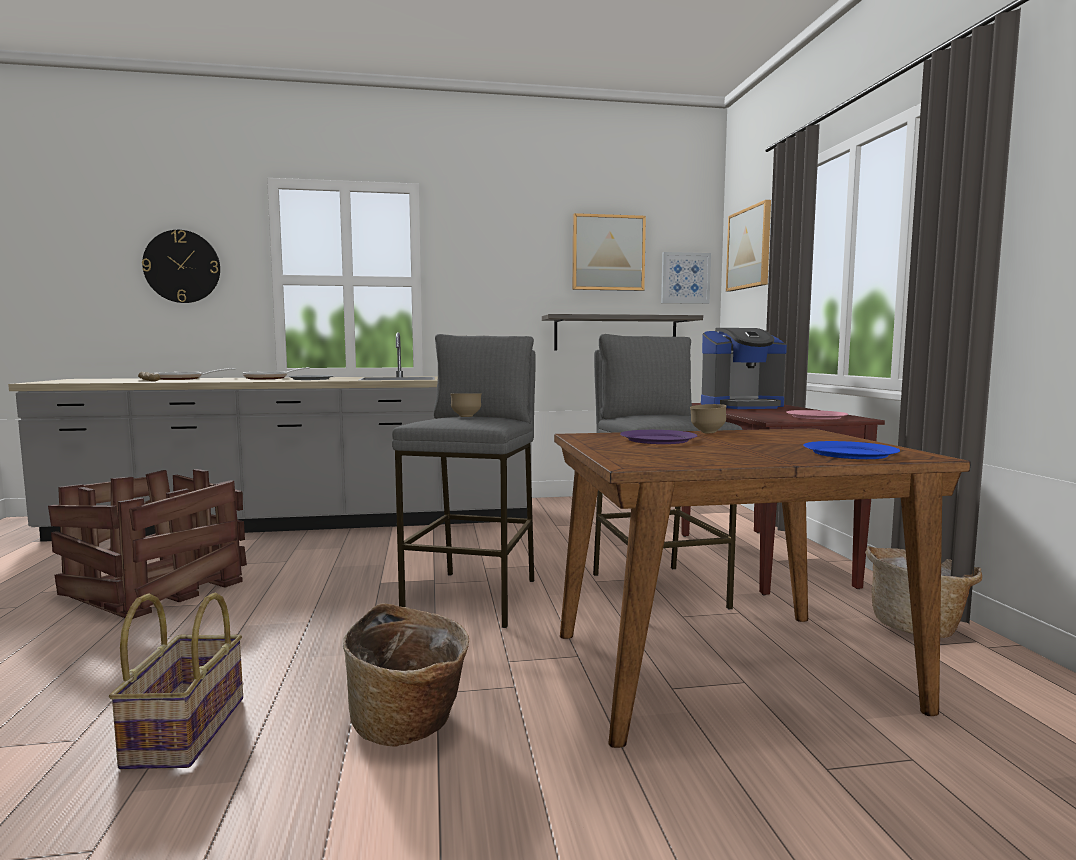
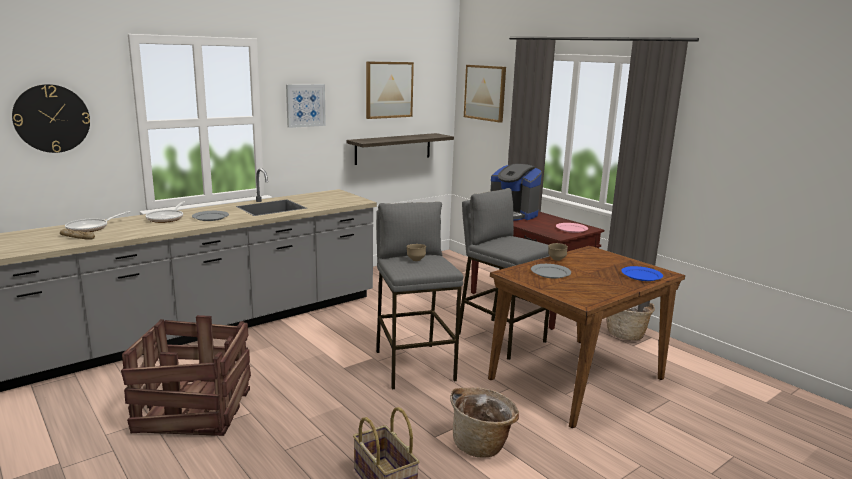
camera: 30 degrees left, 10 degrees up
purple plate [620,430,697,444] -> grey plate [531,264,571,278]
picture [661,252,711,304] -> picture moved to [286,84,326,128]
coffee machine [701,328,787,409] -> coffee machine turned 75 degrees clockwise [491,164,542,221]

